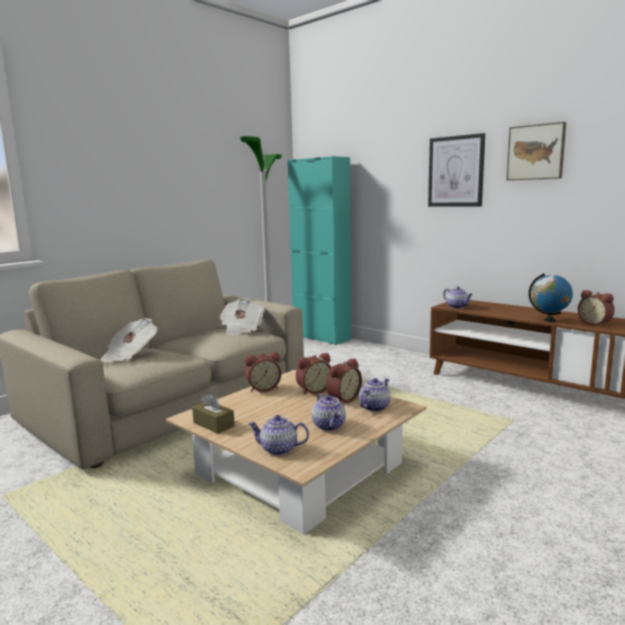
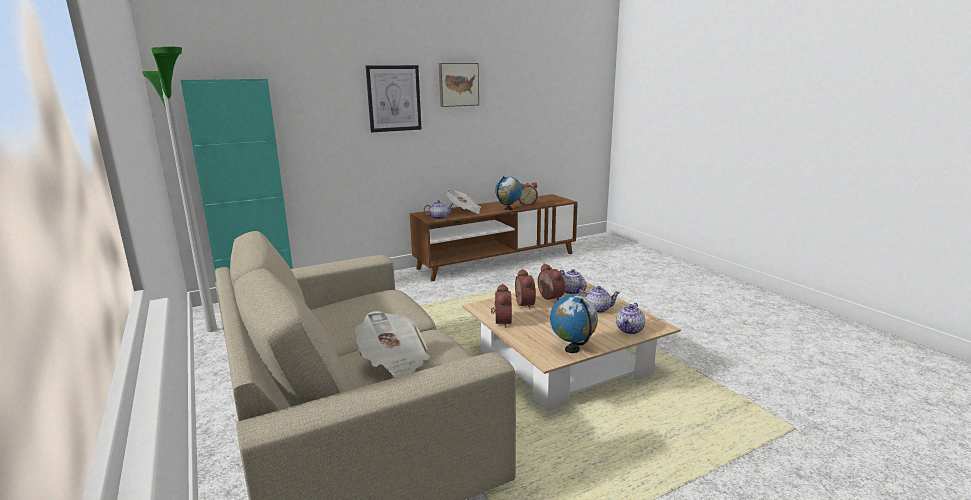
camera: 70 degrees left, 5 degrees up
brown tissue box [192,393,235,434] -> globe [550,295,598,353]
newspaper [220,298,265,335] -> newspaper moved to [446,189,481,214]

